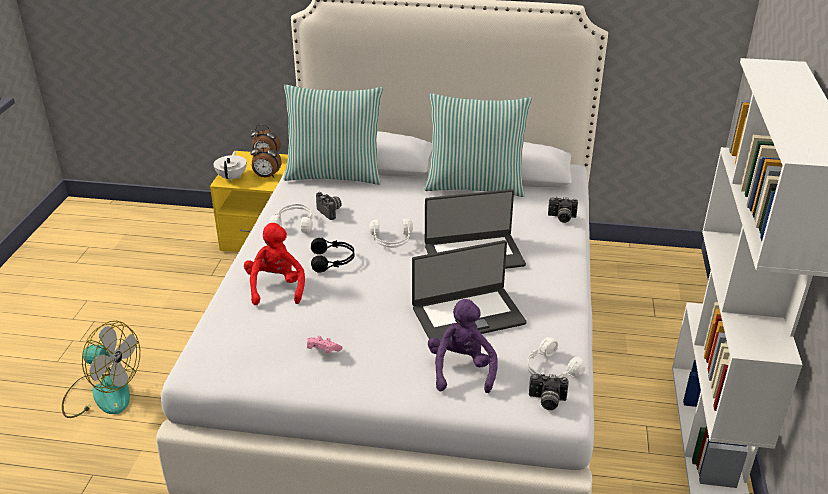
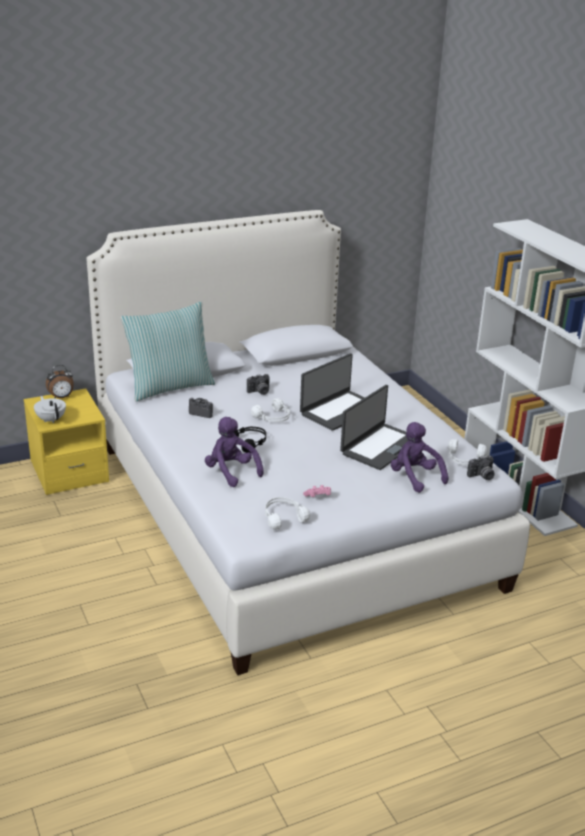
camera: 35 degrees left, 5 degrees down
fan [62,321,140,418] -> none
red plush toy [244,223,305,305] -> purple plush toy [205,417,264,487]
alarm clock [250,142,282,177] -> none
white headphones [269,204,313,233] -> white headphones moved to [265,497,310,530]
pillow [424,93,532,197] -> none
camera [548,197,578,223] -> camera moved to [247,374,270,395]

